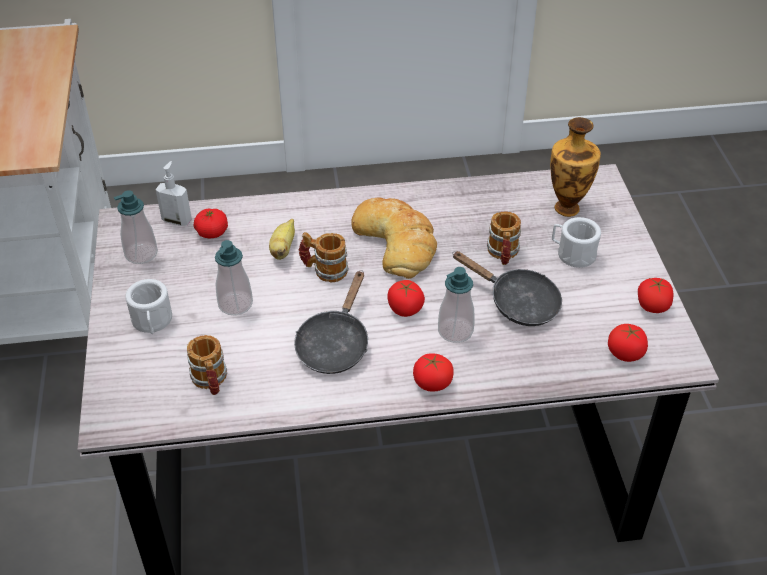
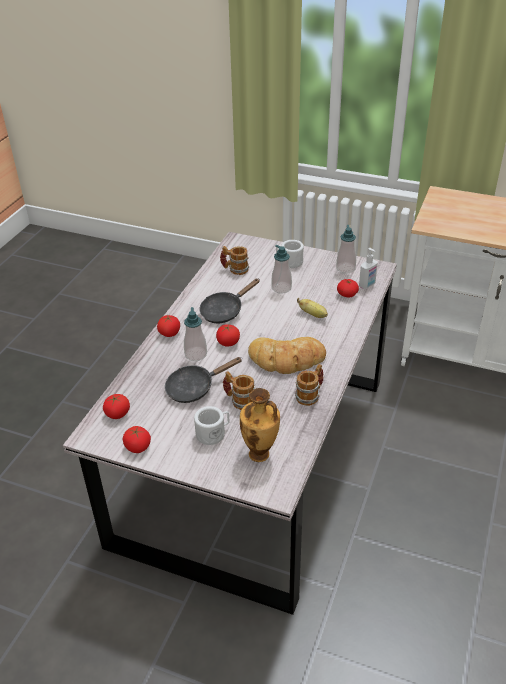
camera: 120 degrees right, 5 degrees down
black frying pan [294,270,368,374] -> black frying pan turned 90 degrees counterclockwise [199,279,259,323]
mug [298,232,349,282] -> mug moved to [295,364,324,406]

